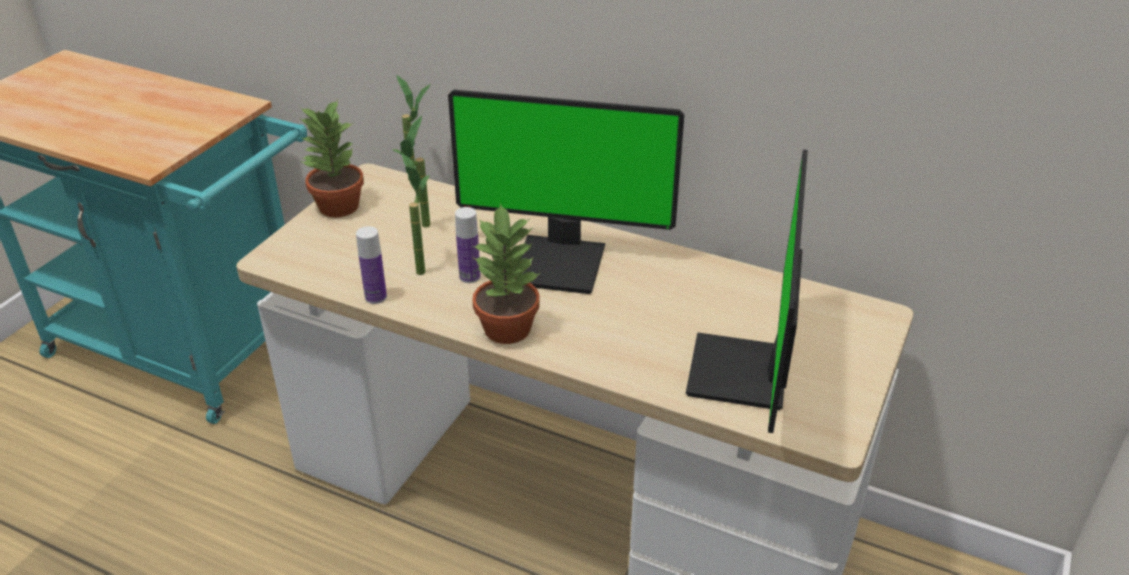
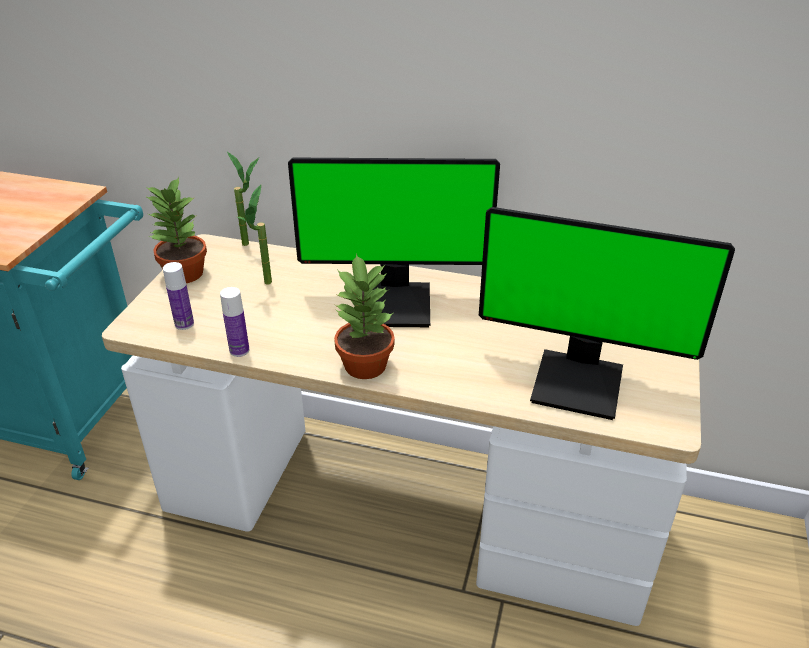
camera: 10 degrees left, 0 degrees up
potted plant [402,153,430,275] -> none
bottle [455,207,481,283] -> bottle moved to [163,262,194,330]
monitor [686,150,808,433] -> monitor turned 75 degrees counterclockwise [479,207,735,420]

